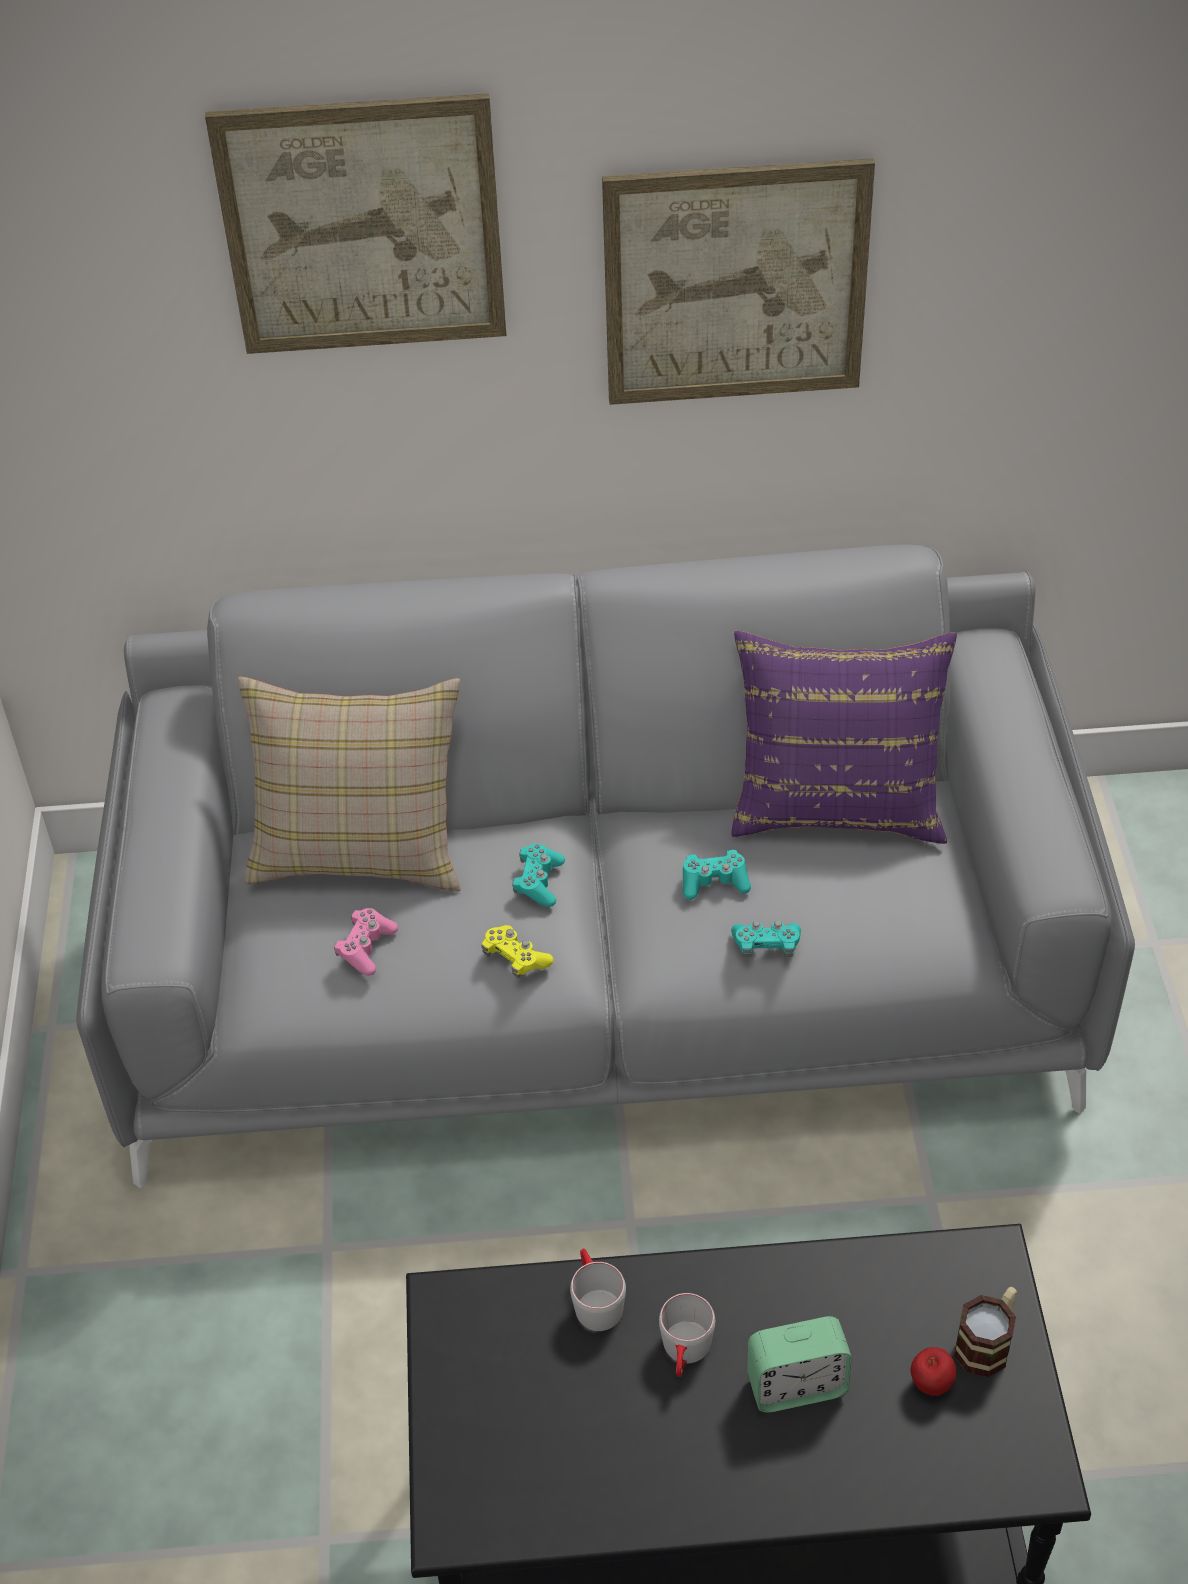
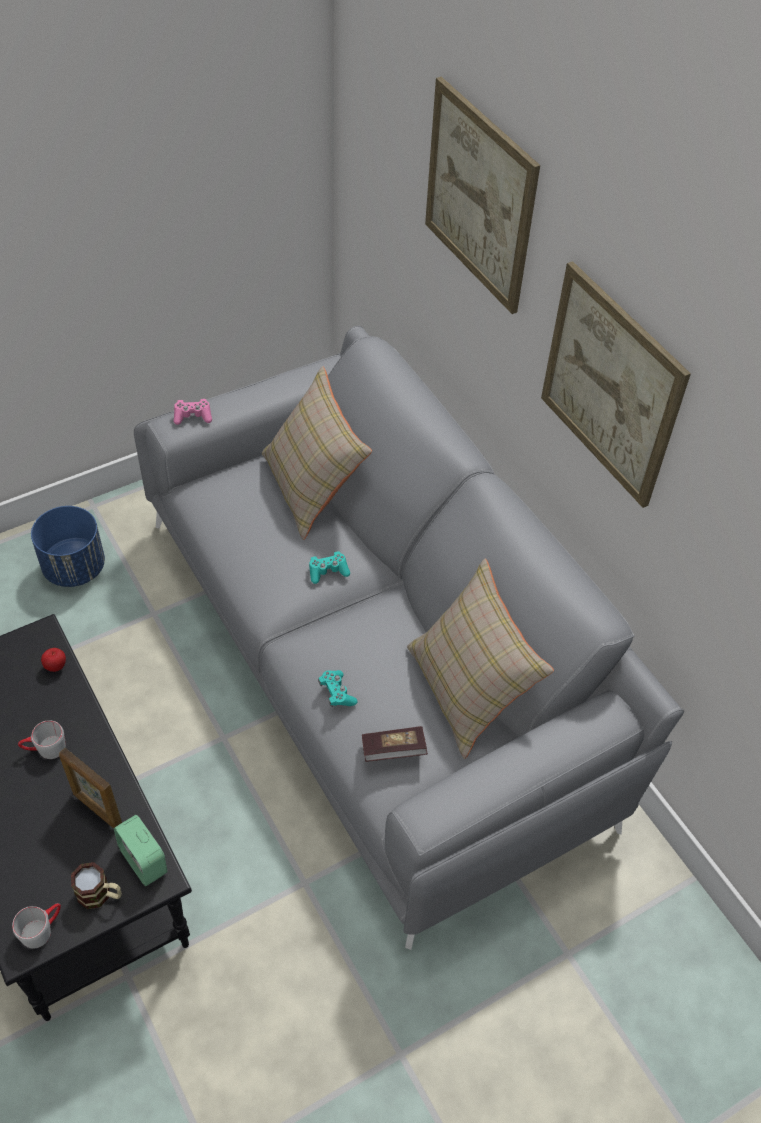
camera: 60 degrees right, 5 degrees up
pink game controller [334,908,398,975] -> pink game controller moved to [174,399,212,425]
yellow game controller [482,925,554,978] -> none
grey mug [570,1248,626,1331] -> grey mug moved to [12,903,61,948]
turquoise game controller [683,850,751,900] -> none
purple pillow [732,631,957,844] -> beige pillow [407,559,554,759]
alarm clock [747,1316,852,1413] -> alarm clock moved to [114,815,167,886]
apple [911,1347,956,1396] -> apple moved to [41,648,66,672]
none -> blue planter [31,506,105,587]
none -> picture frame [59,748,122,828]
none -> book [362,726,428,762]

